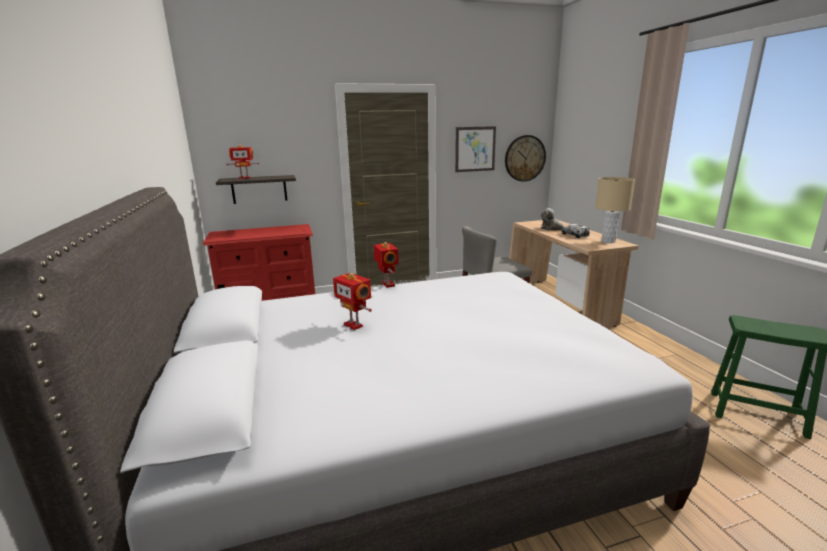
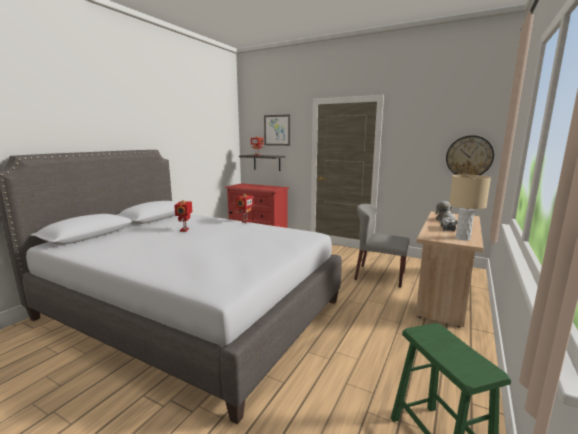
camera: 45 degrees right, 5 degrees down
picture [455,126,496,172] -> picture moved to [264,114,290,146]

